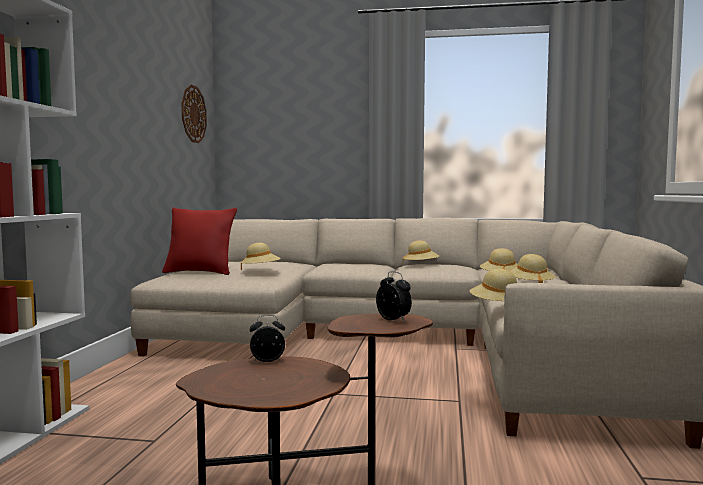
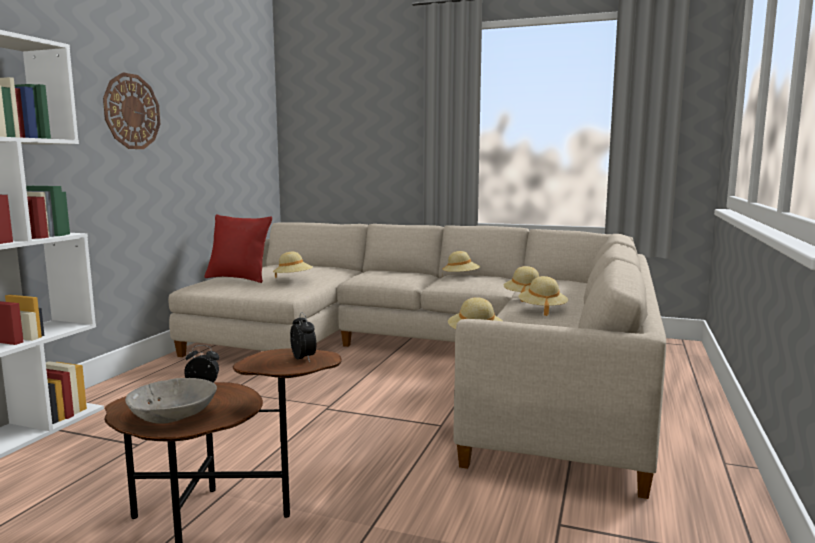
camera: 10 degrees right, 5 degrees up
wall clock [181,84,207,143] -> wall clock moved to [103,72,160,149]
none -> grey bowl [125,378,217,423]

